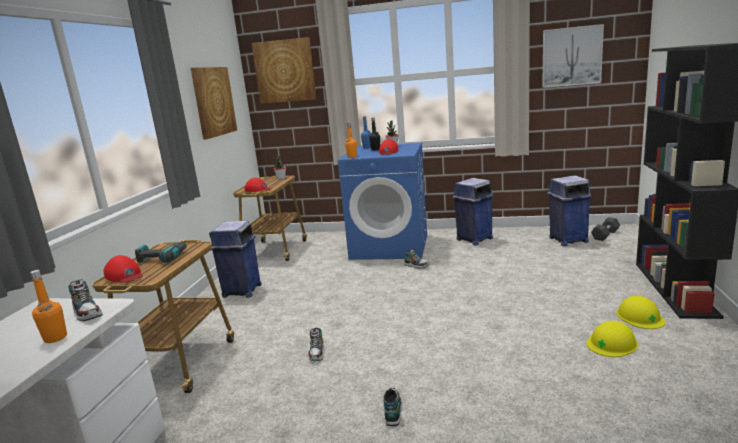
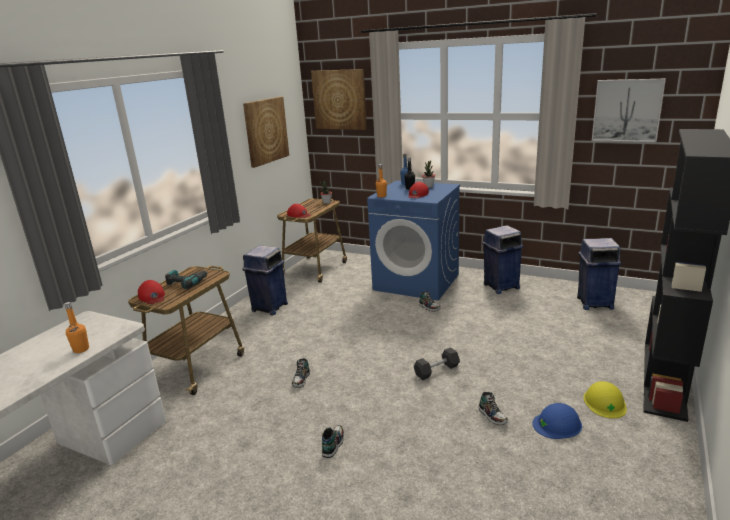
camera: 15 degrees right, 5 degrees up
shoe [68,279,103,321] -> shoe moved to [479,392,508,425]
yellow hard hat [586,321,638,357] -> blue hard hat [532,403,582,439]
grey dumbbell [591,217,620,241] -> grey dumbbell moved to [414,347,460,380]

